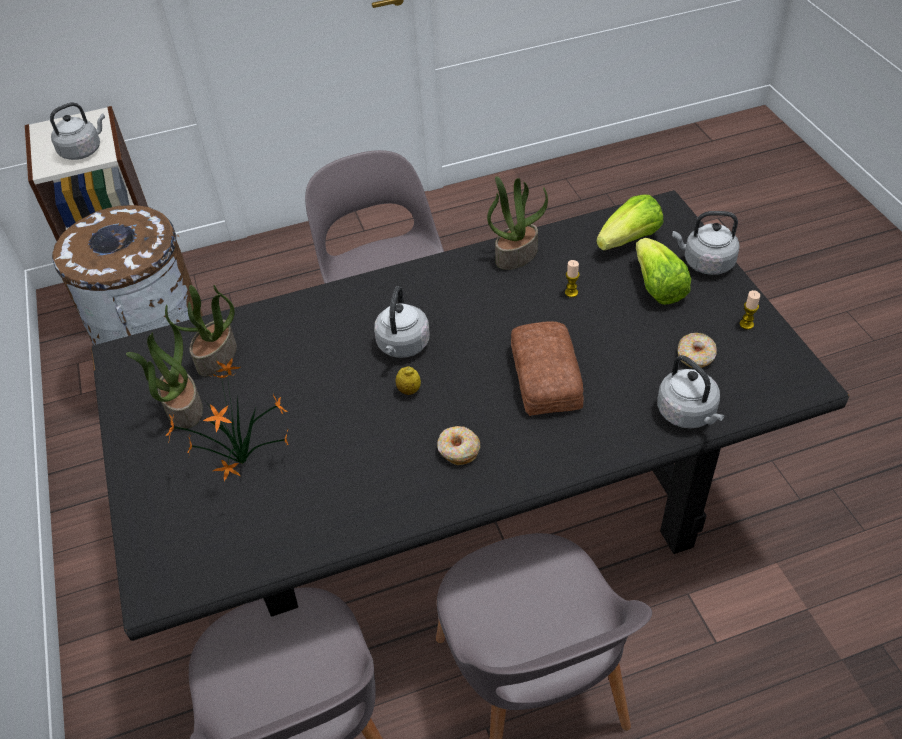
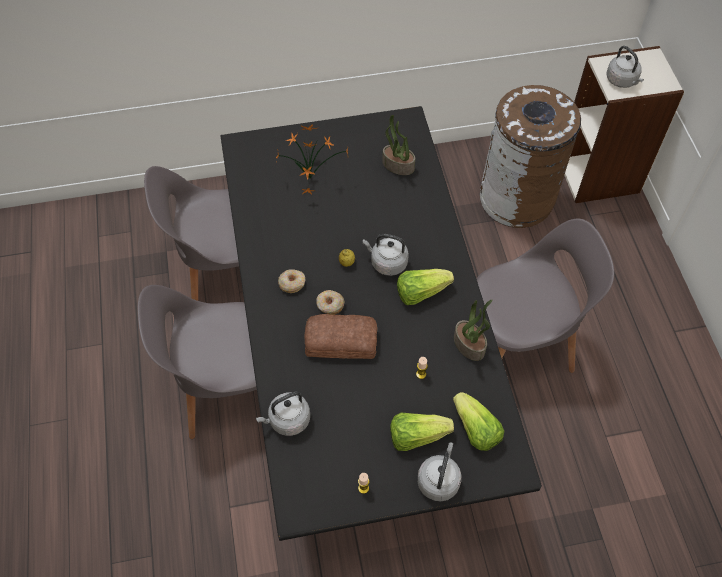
camera: 95 degrees right, 10 degrees up
potted plant [126,322,203,429] -> none
donut [678,333,717,368] -> donut moved to [316,290,344,315]
none -> lettuce [397,269,454,305]

